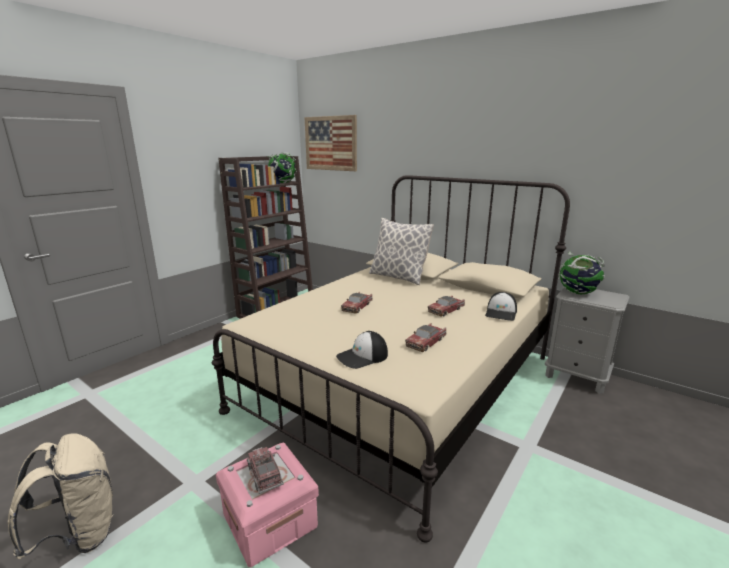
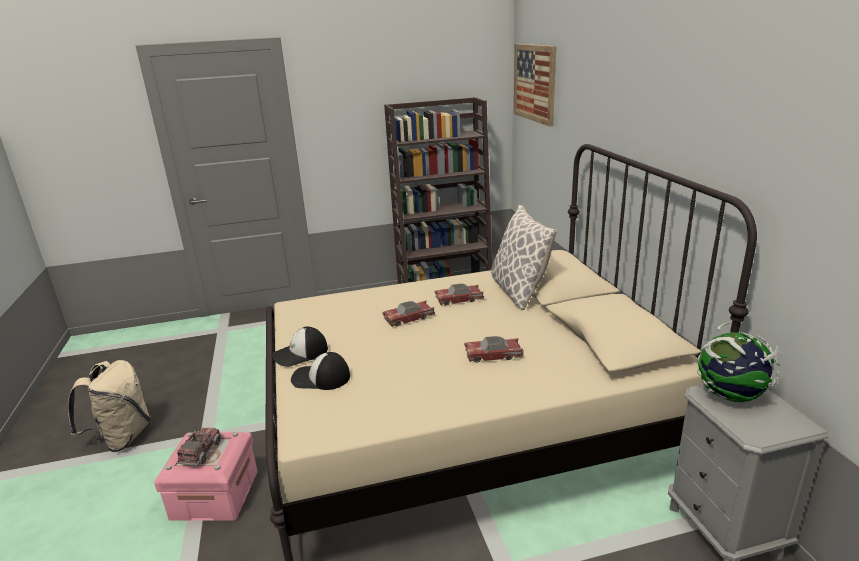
camera: 40 degrees right, 5 degrees up
globe [268,153,297,183] -> none
toy car [405,323,446,352] -> toy car moved to [435,284,484,306]
cap [485,292,517,321] -> cap moved to [272,326,328,367]

